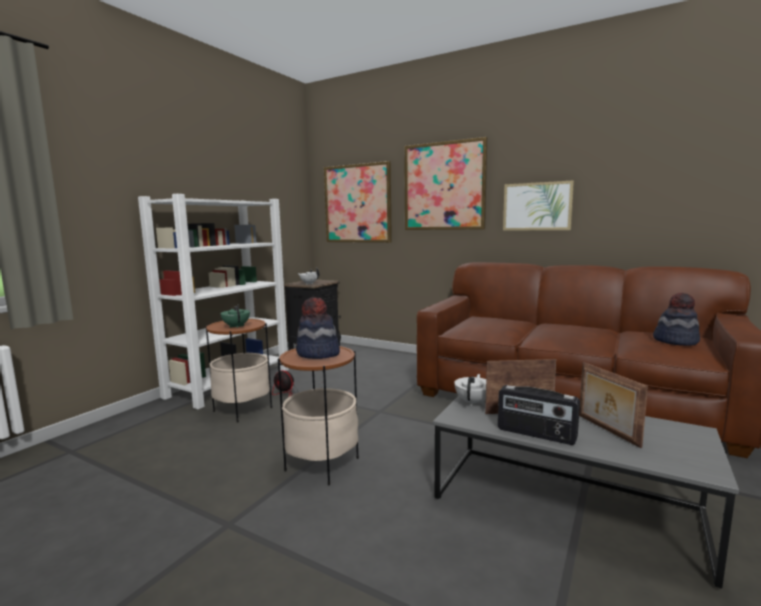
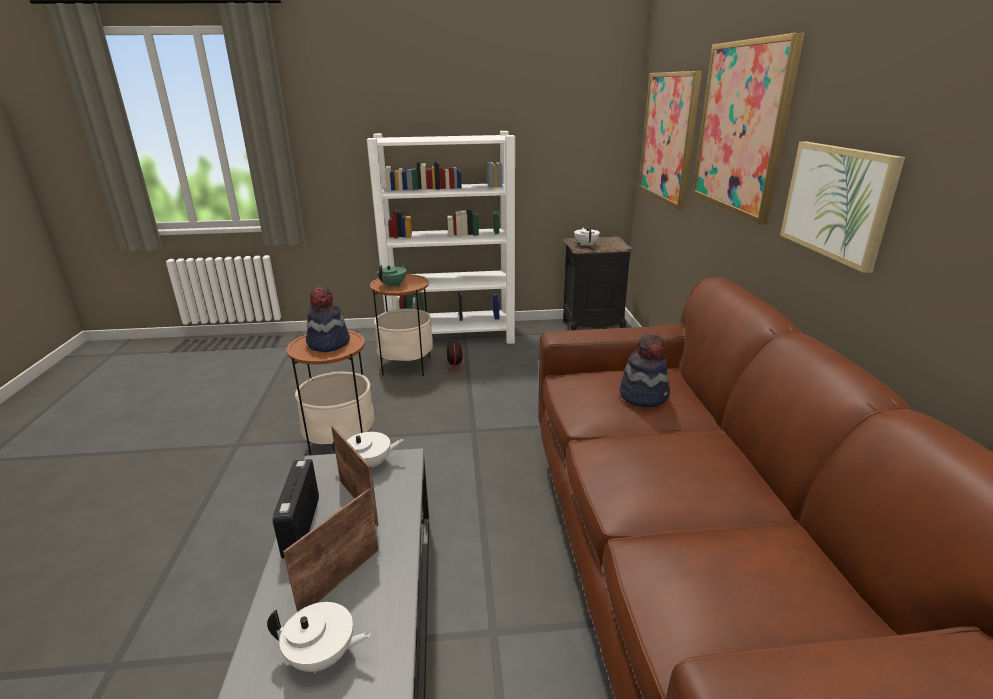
camera: 55 degrees right, 15 degrees up
hat [653,293,700,346] -> hat moved to [619,333,670,407]
none -> white teapot [267,602,371,674]

